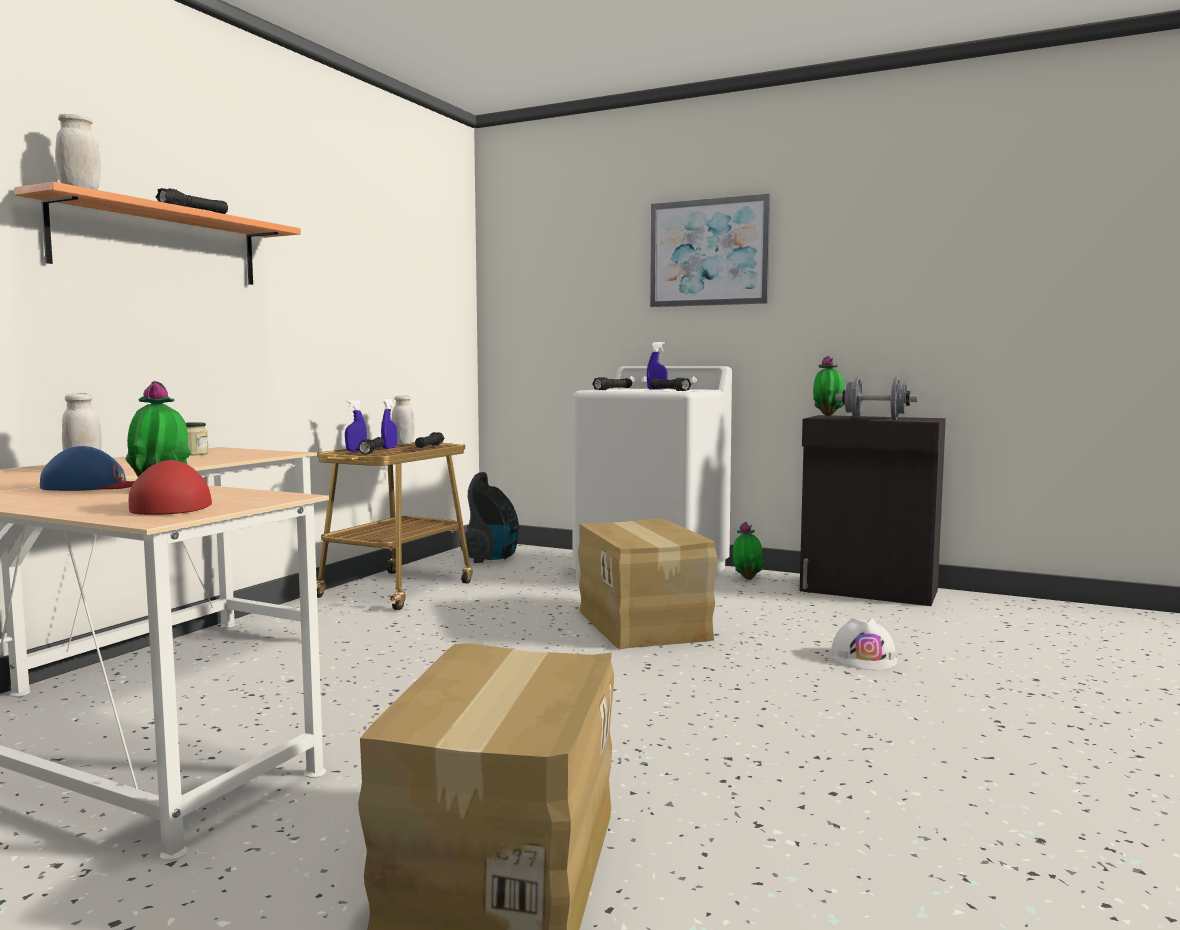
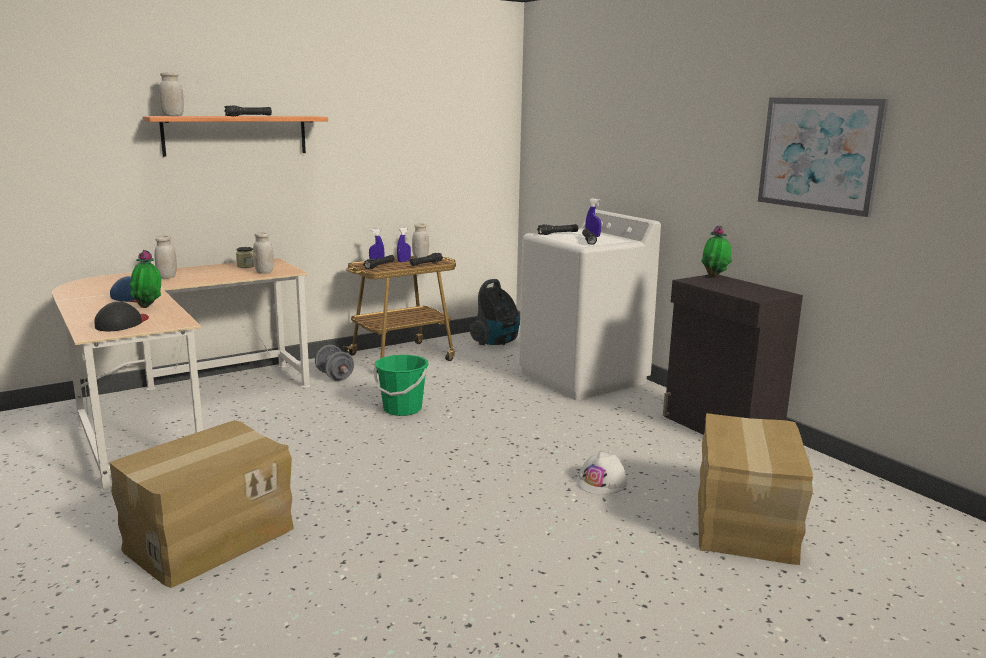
camera: 30 degrees right, 10 degrees up
red cap [129,460,212,515] -> black cap [94,301,149,331]
cardboard box [578,518,717,649] -> cardboard box moved to [698,413,813,565]
picture [650,194,771,307] -> picture moved to [758,98,889,217]
potted plant [732,522,765,580] -> none
grey dumbbell [835,377,918,420] -> grey dumbbell moved to [315,345,354,381]
none -> white jar [253,232,274,274]
none -> green bucket [374,355,429,416]

